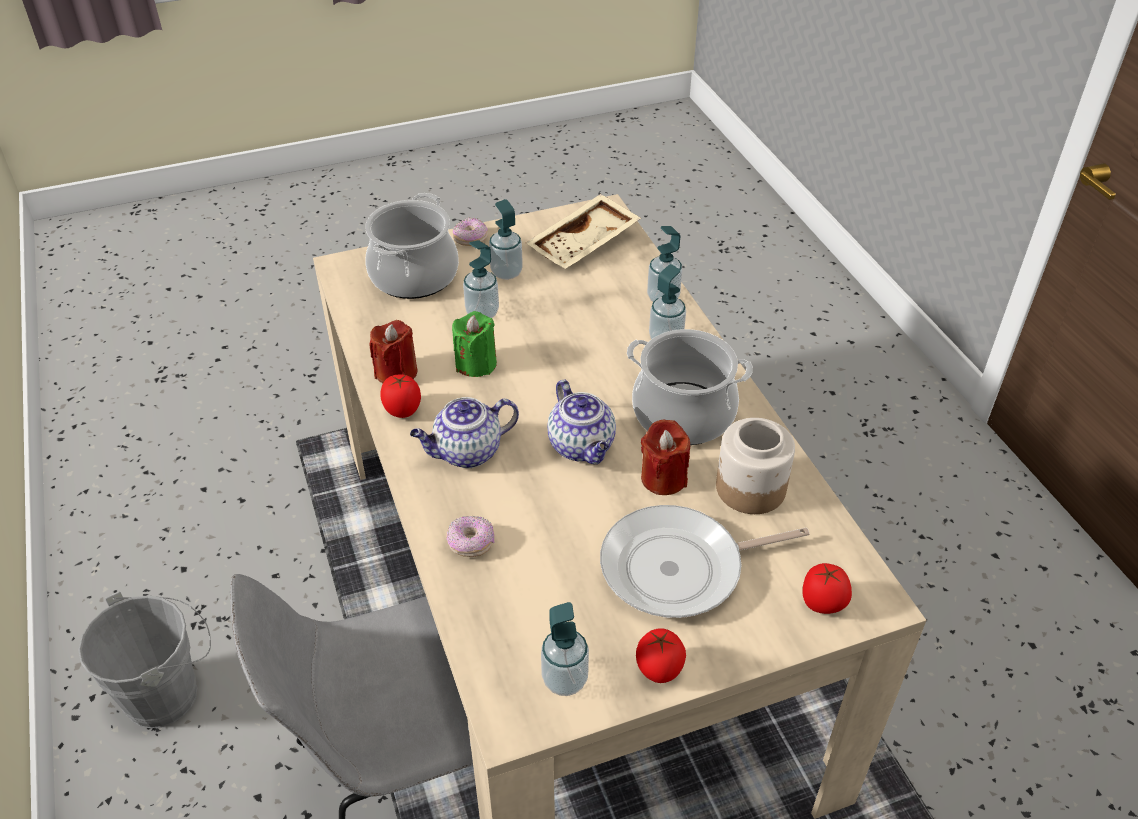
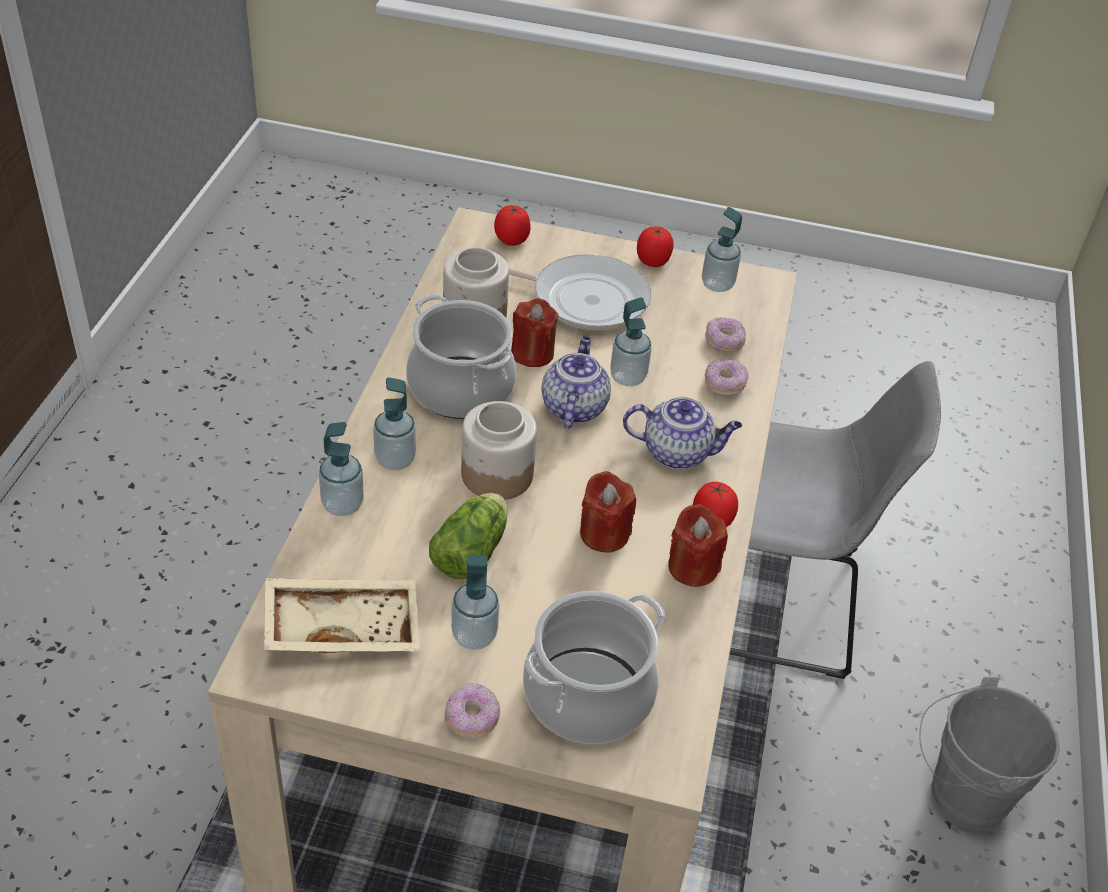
camera: 150 degrees left, 0 degrees up
green candle [452,311,497,377] -> red candle [580,471,636,553]
soap dispenser [463,240,499,318] -> soap dispenser moved to [610,297,652,386]
none -> lettuce [429,493,508,580]
none -> jar [461,401,537,500]
none -> donut [705,318,746,352]

